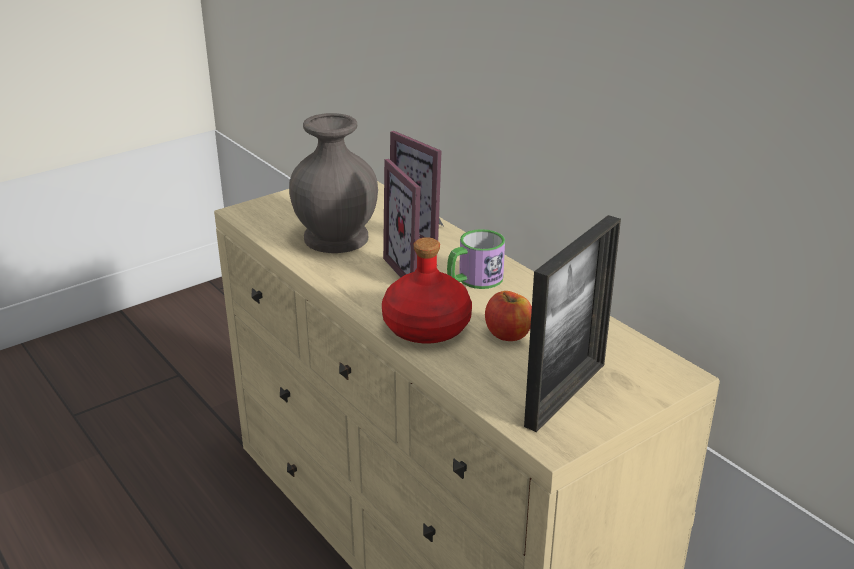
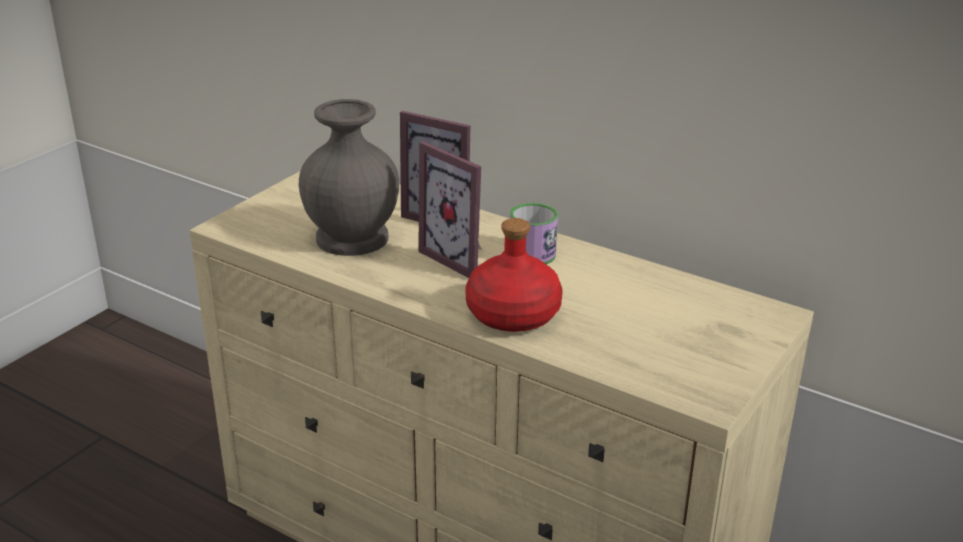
camera: 20 degrees left, 0 degrees up
apple [485,291,532,341] -> none
picture frame [524,215,621,432] -> none

